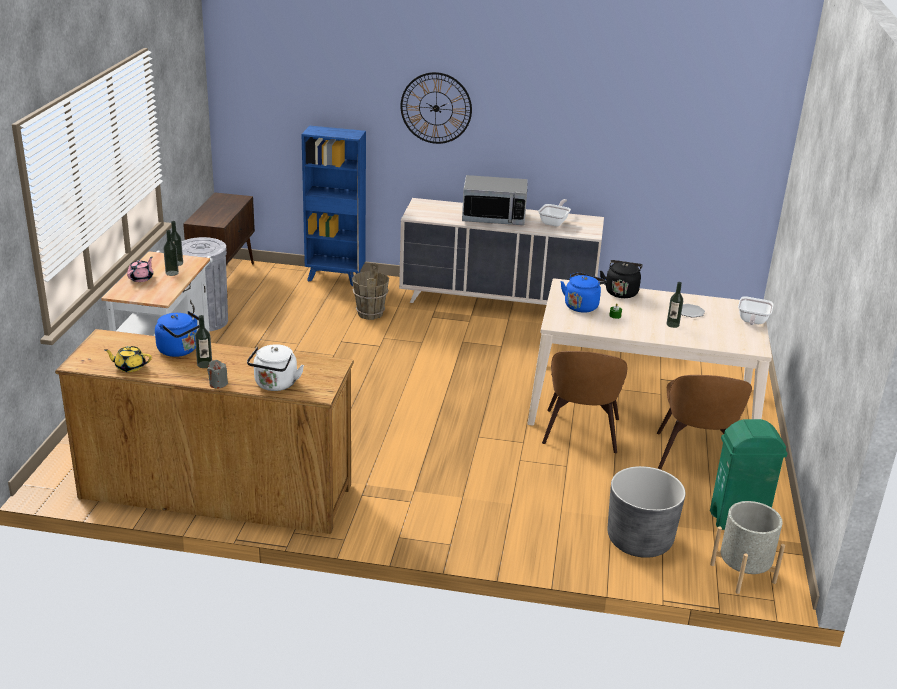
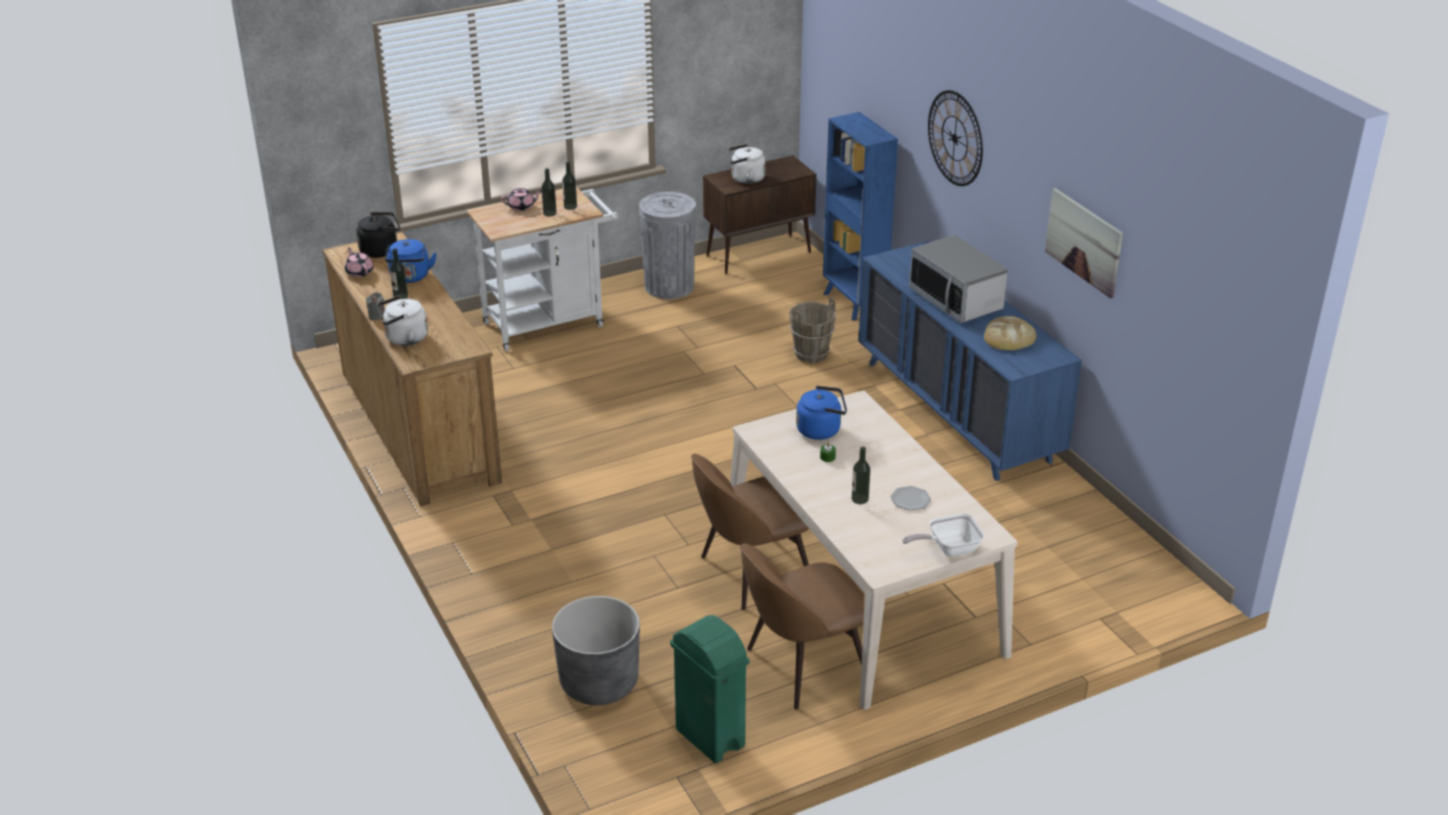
camera: 55 degrees right, 5 degrees up
yellow teapot [104,346,152,372] -> pink teapot [345,248,374,277]
beige dresser [399,198,604,305] -> blue dresser [858,241,1082,481]
frying pan [538,199,571,227] -> bread [984,316,1036,350]
black kettle [600,260,643,298] -> black kettle moved to [356,212,400,258]
grey planter [710,501,785,594] -> none
none -> white kettle [728,144,766,184]
none -> picture [1045,188,1123,299]

